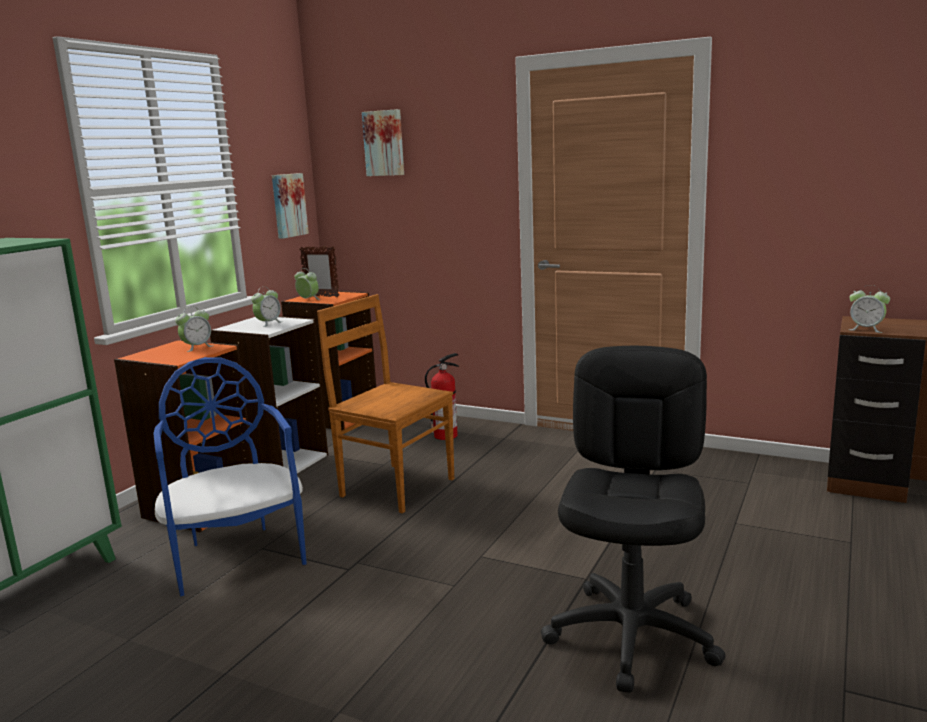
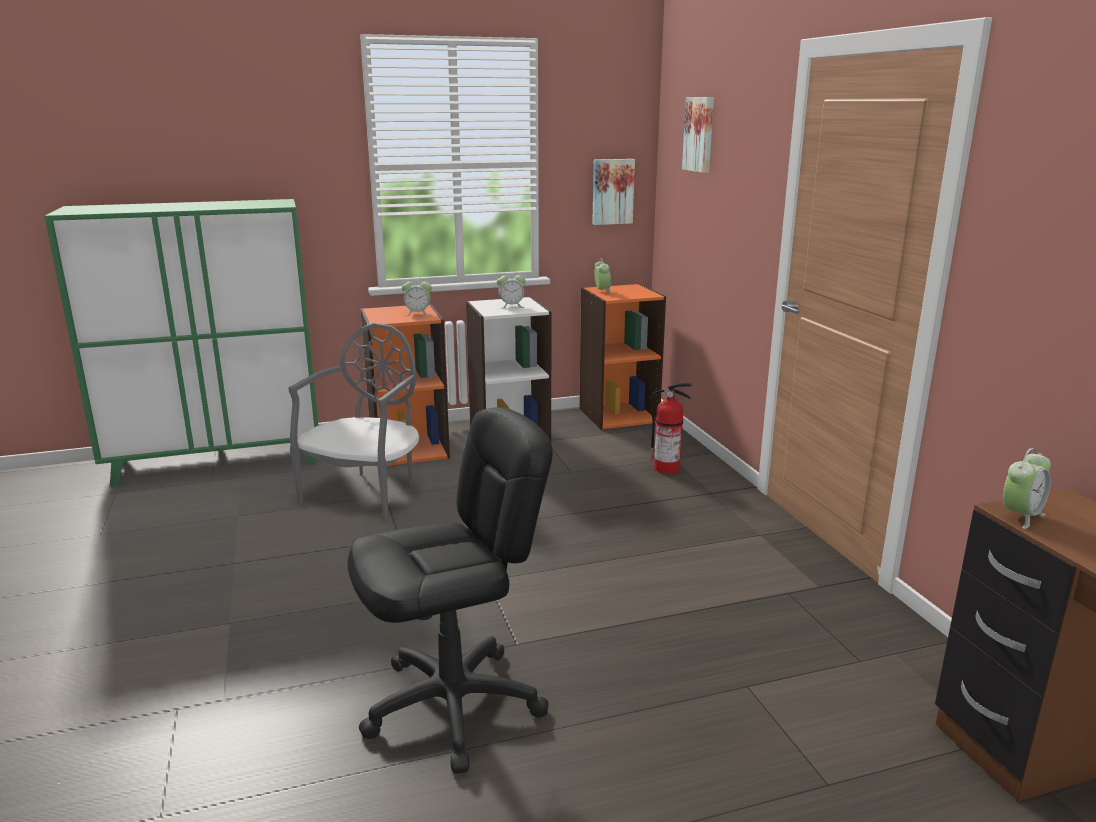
camera: 45 degrees right, 5 degrees up
blue chair [153,357,307,596] -> grey chair [288,323,419,521]
picture frame [300,246,339,297] -> none
brown chair [317,294,454,514] -> none
alarm clock [849,285,890,333] -> alarm clock turned 120 degrees counterclockwise [1003,448,1051,529]

